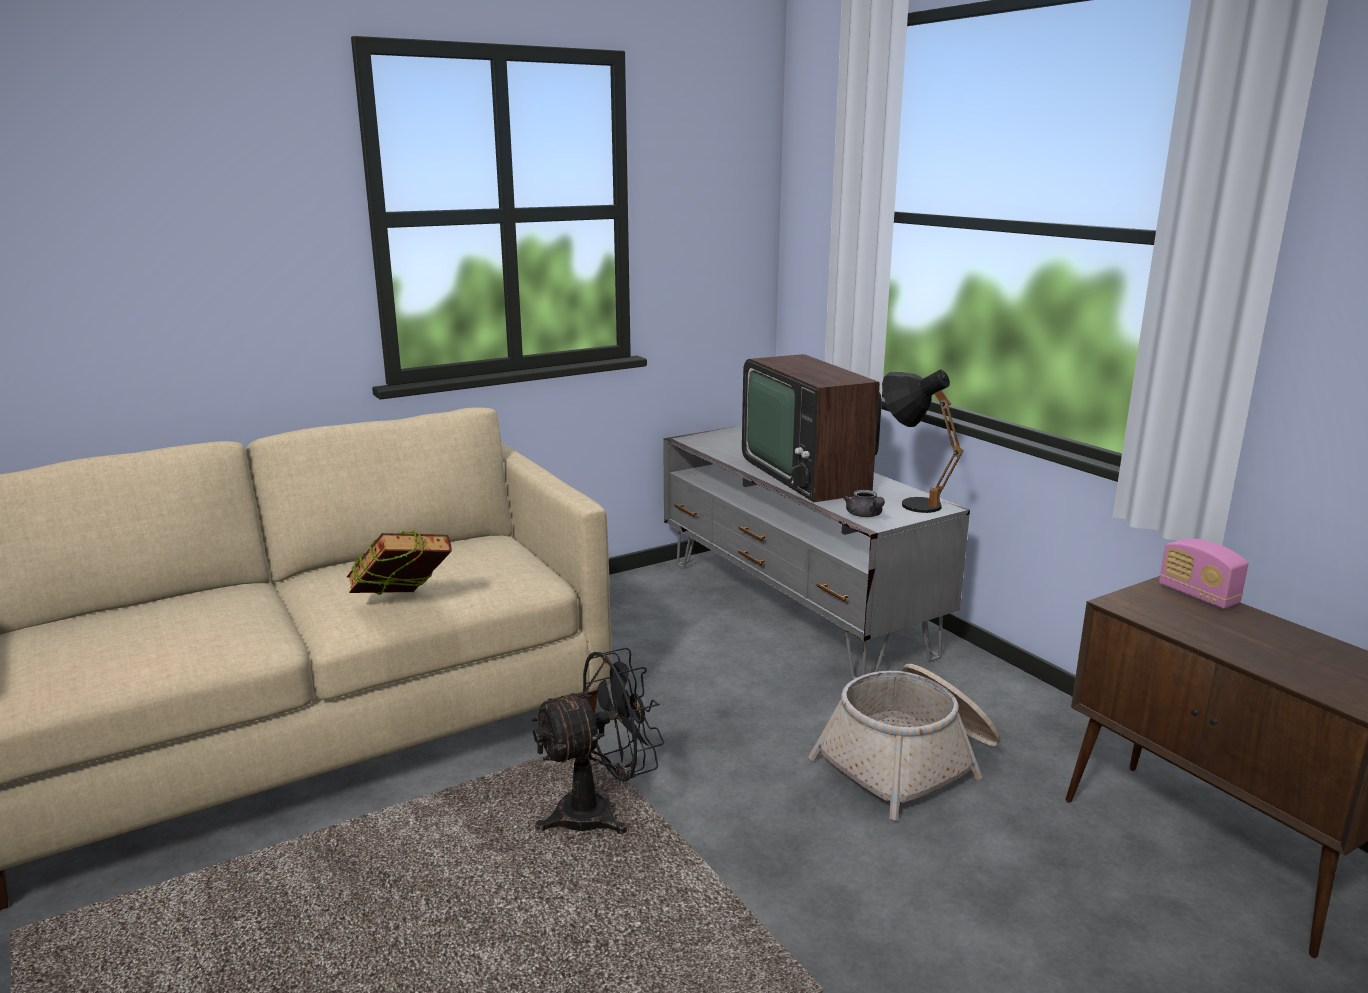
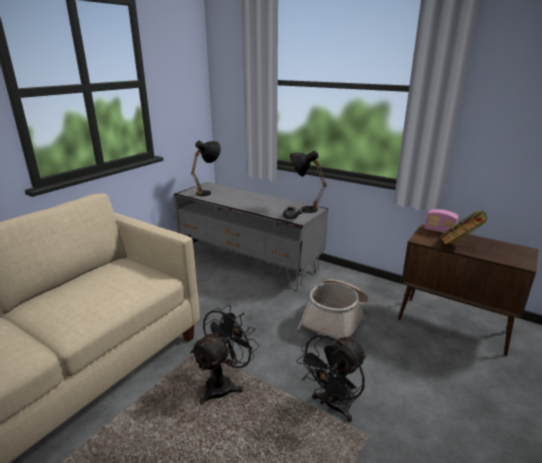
camera: 25 degrees left, 5 degrees up
book [347,530,452,595] -> book moved to [440,210,487,245]
television [742,354,882,503] -> none
none -> black table lamp [191,141,221,196]
none -> black fan [297,335,367,422]

